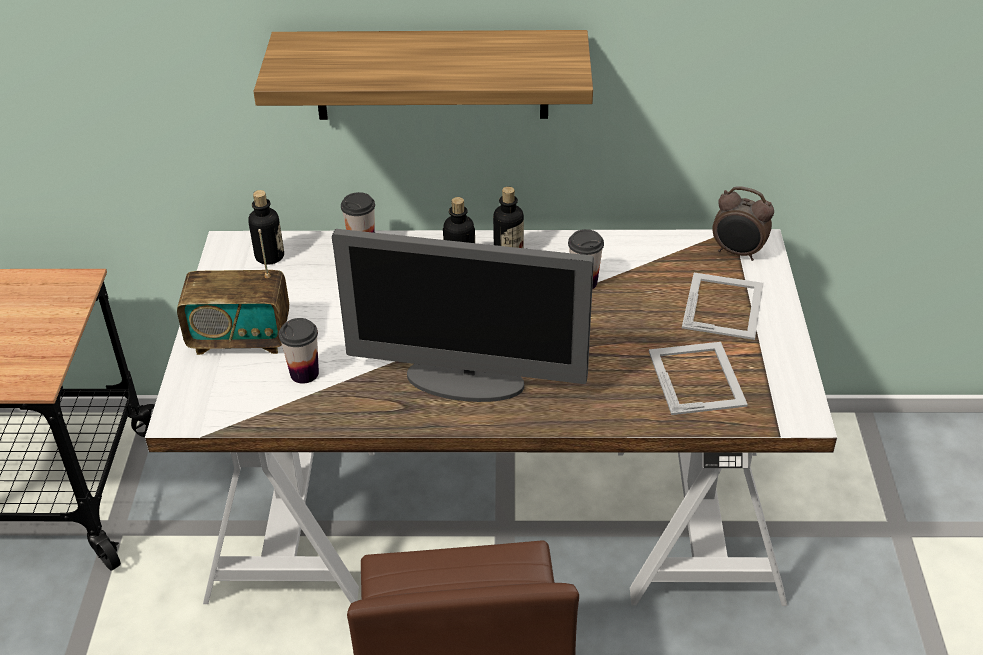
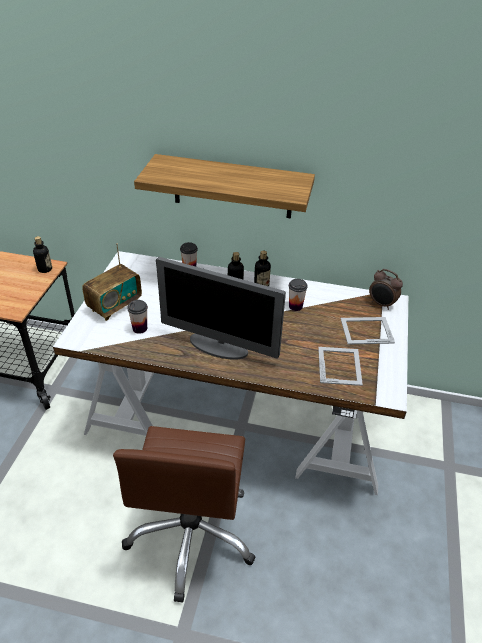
camera: 10 degrees right, 0 degrees up
radio [177,229,289,355] -> radio turned 60 degrees counterclockwise [82,243,142,321]
bottle [248,190,284,265] -> bottle moved to [33,236,52,273]
picture frame [682,273,764,340] -> picture frame turned 120 degrees counterclockwise [341,317,395,345]

